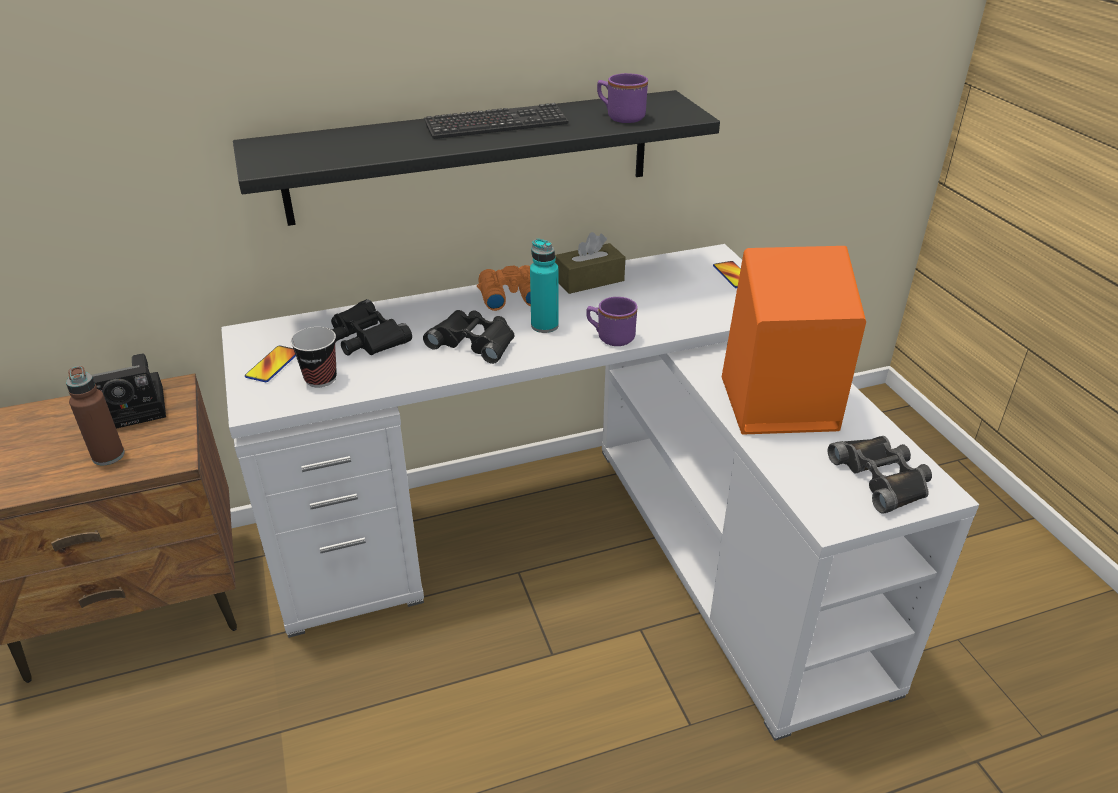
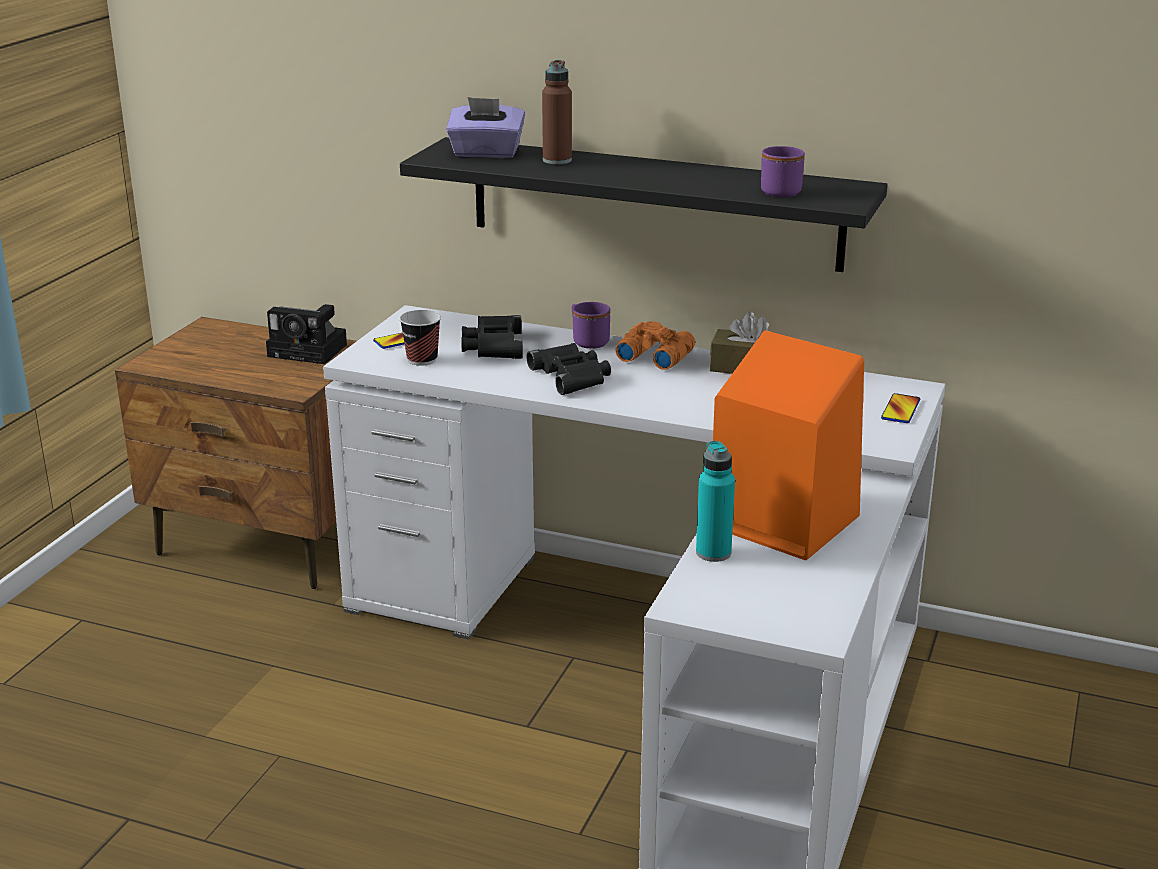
camera: 40 degrees right, 10 degrees down
brown bottle [66,366,125,465] -> brown bottle moved to [542,60,572,164]
keyboard [424,103,568,139] -> none
turquoise bottle [530,239,558,333] -> turquoise bottle moved to [696,441,735,562]
purple mug [586,297,638,346] -> purple mug moved to [572,302,610,349]
black binoculars [828,436,932,514] -> none
none -> purple tissue box [446,97,525,158]

